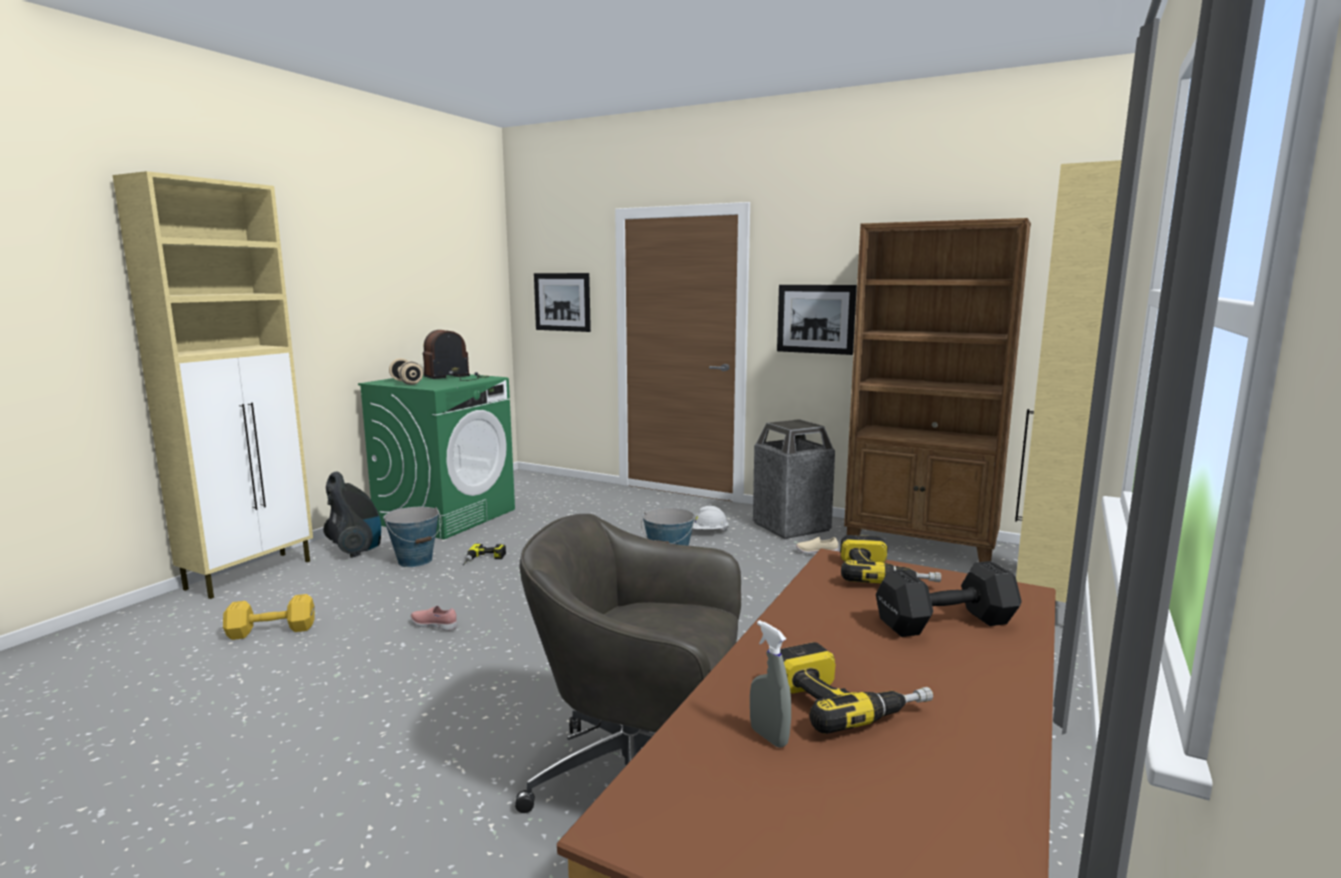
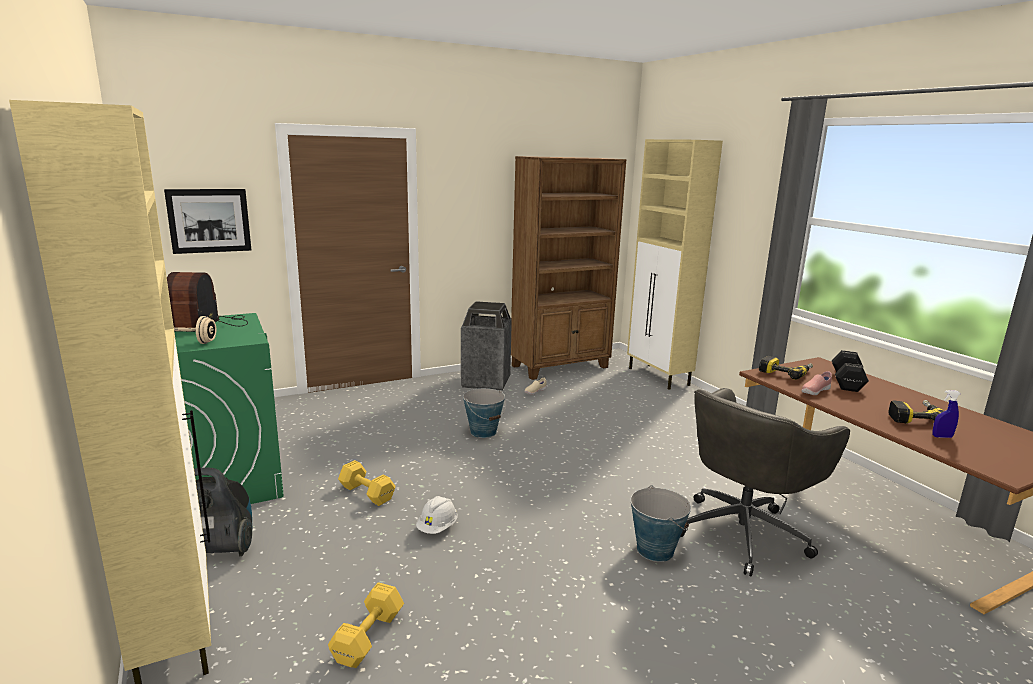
camera: 55 degrees left, 5 degrees up
bucket [383,507,442,567] -> bucket moved to [630,485,691,562]
pink shoe [411,606,457,631] -> pink shoe moved to [801,371,832,395]
power drill [462,544,506,565] -> yellow dumbbell [338,460,395,506]
white hard hat [693,506,729,531] -> white hard hat moved to [416,496,458,534]
grey spray bottle [750,620,791,748] -> blue spray bottle [932,390,961,438]
picture [777,285,857,355] -> none

